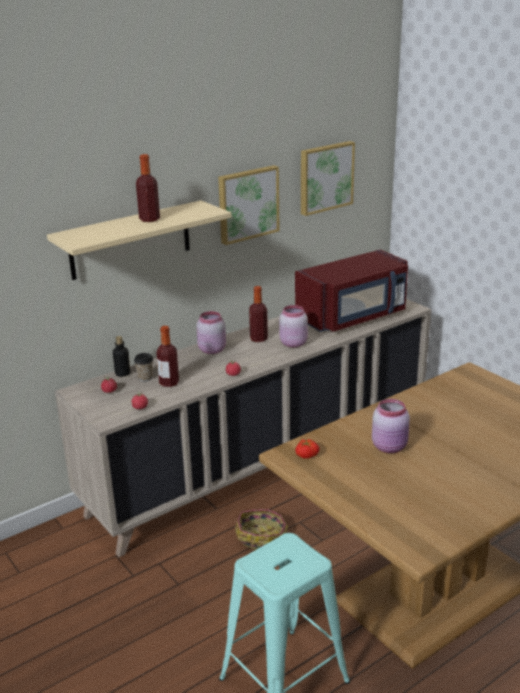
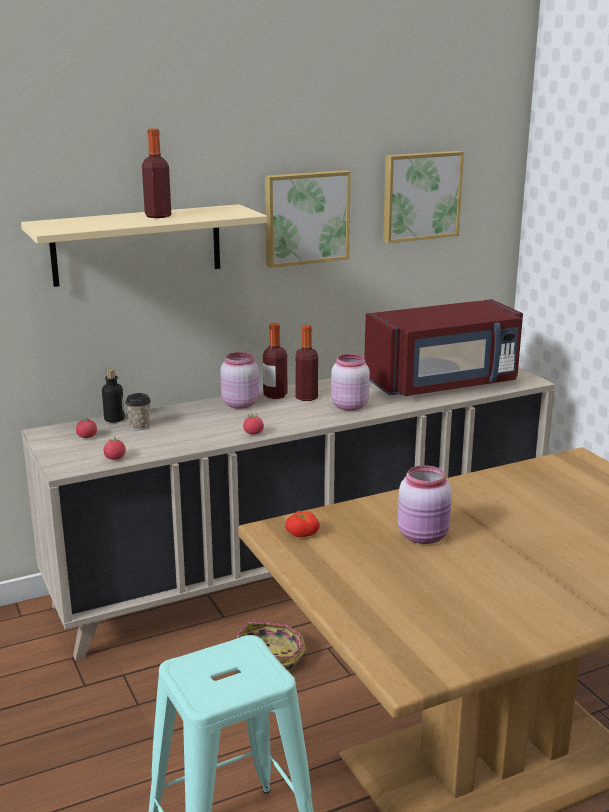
camera: 10 degrees right, 5 degrees down
bottle [156,326,179,387] -> bottle moved to [263,323,287,399]

